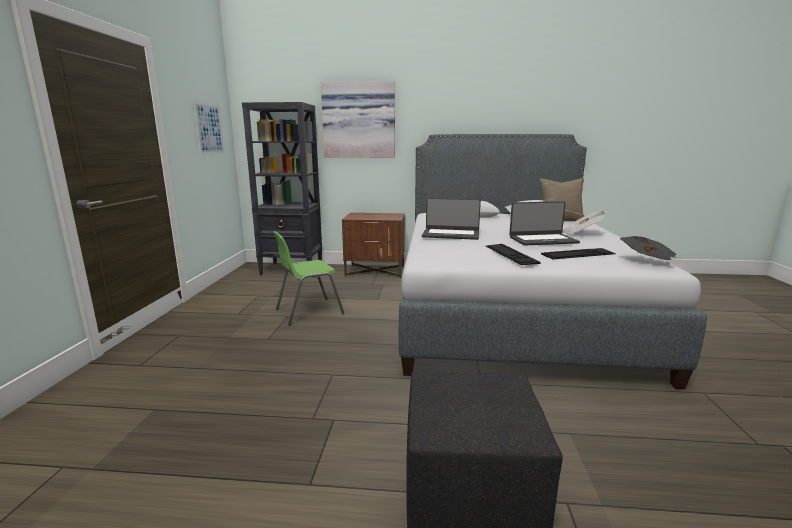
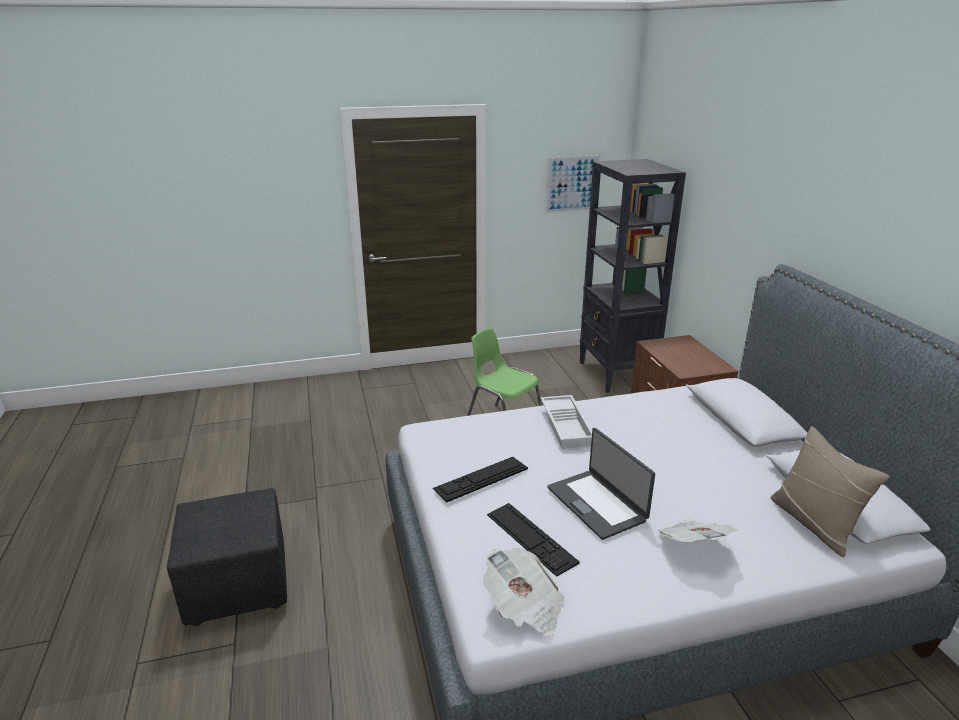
camera: 70 degrees right, 10 degrees up
picture [321,81,395,158] -> none
laptop [422,198,481,240] -> white tray [541,395,592,449]

